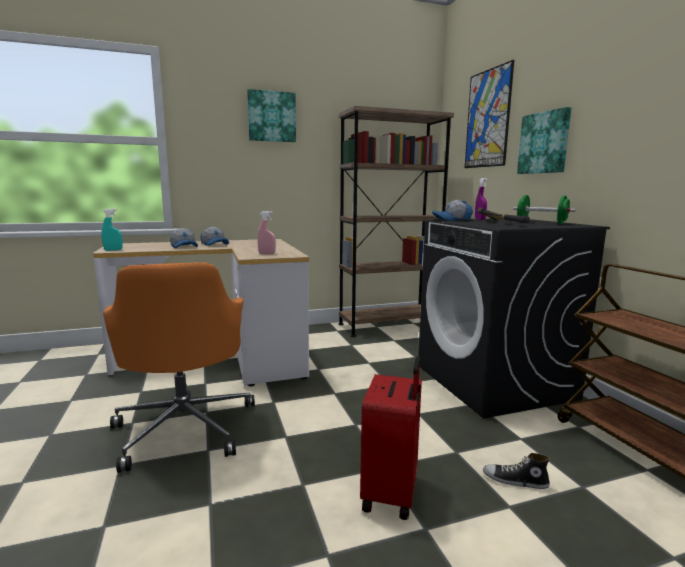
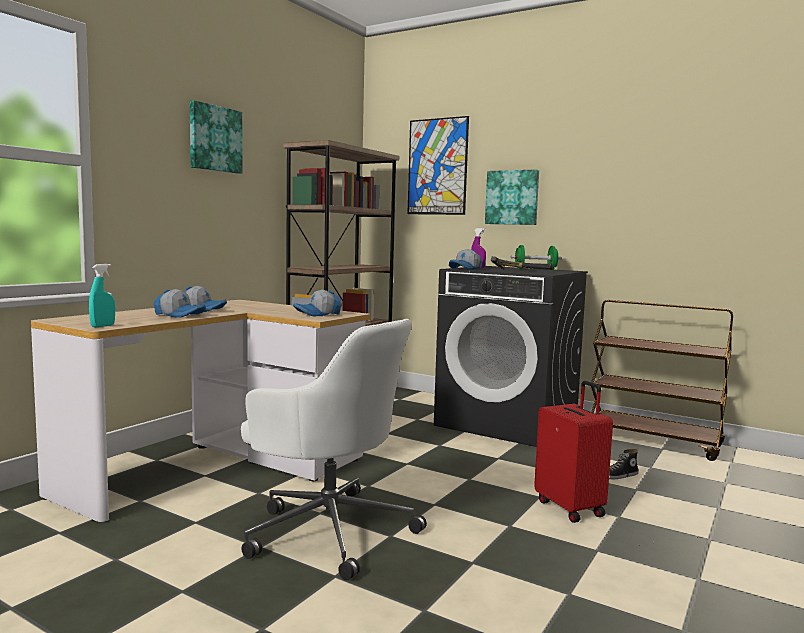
camera: 40 degrees left, 5 degrees down
orange office chair [103,262,255,473] -> white office chair [241,319,427,581]
pink spray bottle [257,211,276,254] -> cap [293,290,342,316]

